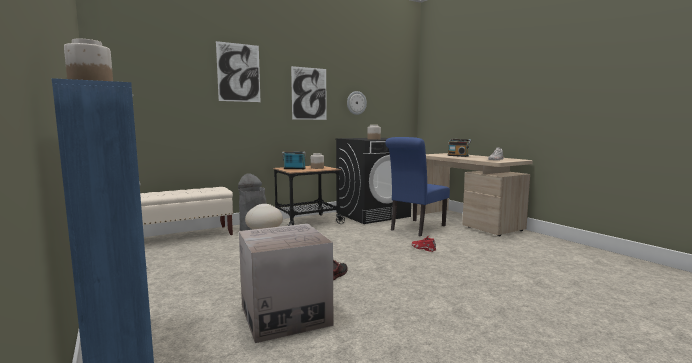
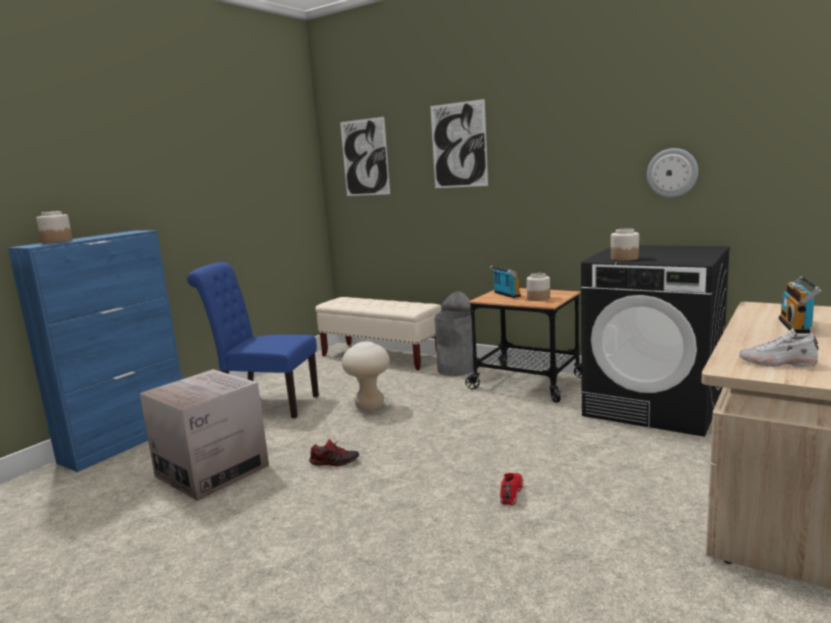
camera: 65 degrees right, 5 degrees up
picture [291,66,327,120] -> picture moved to [340,117,390,196]
blue chair [385,137,450,236] -> blue chair moved to [187,262,319,418]

